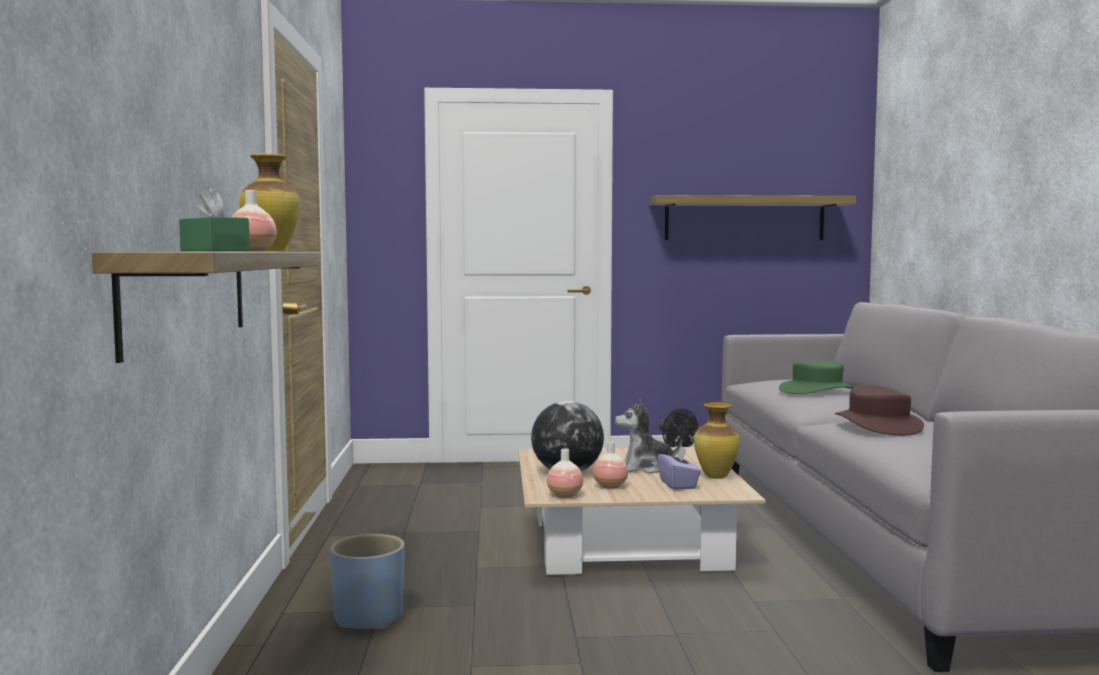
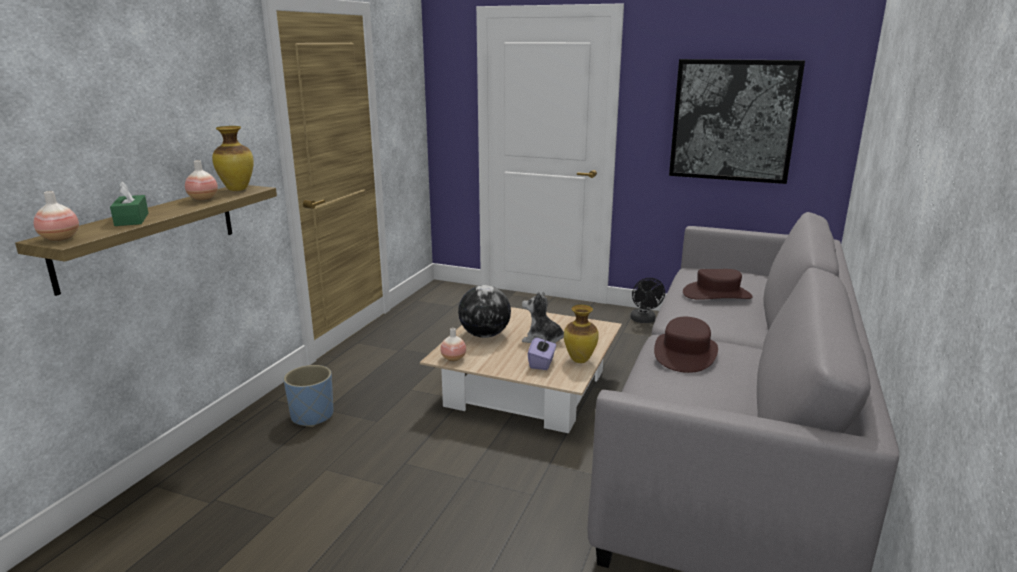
camera: 25 degrees right, 15 degrees up
vase [593,441,628,489] -> vase moved to [34,191,79,241]
shelf [650,195,856,240] -> picture [669,59,805,184]
green hat [779,361,853,394] -> brown hat [683,269,753,300]

